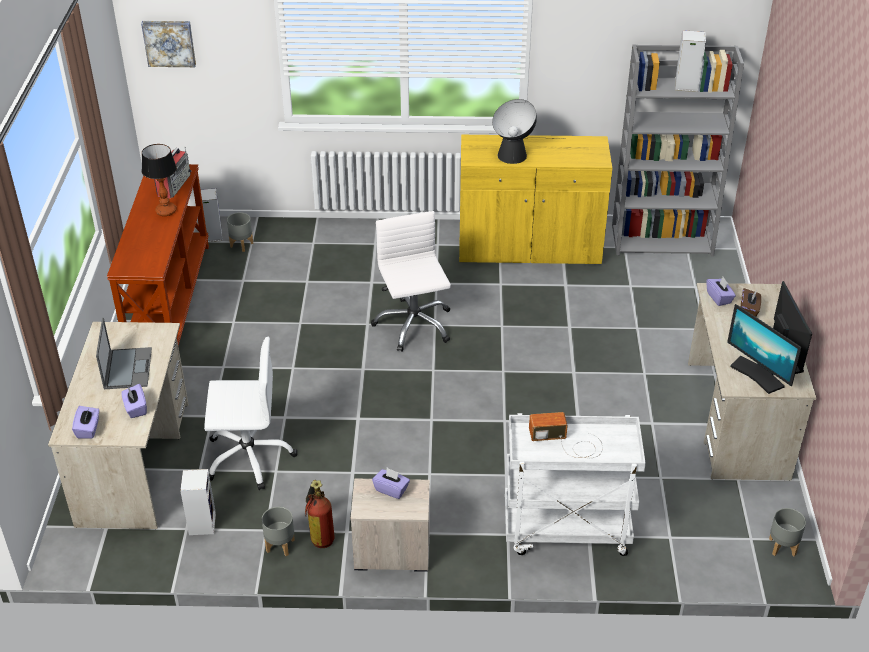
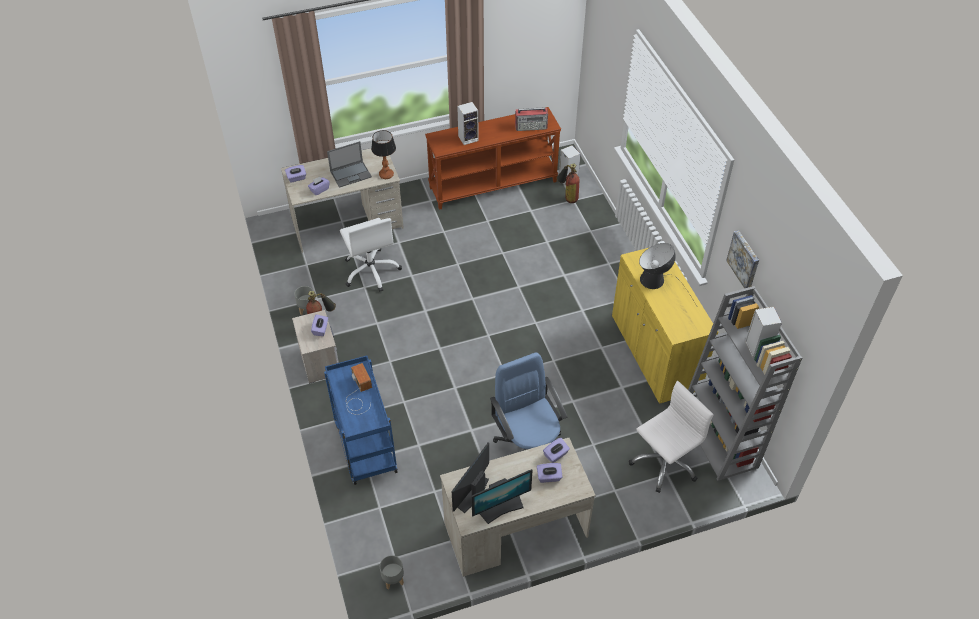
camera: 70 degrees right, 10 degrees up
picture [141,21,196,67] -> picture moved to [726,230,759,288]
table lamp [141,144,177,216] -> table lamp moved to [371,130,396,179]
speaker [180,469,216,535] -> speaker moved to [457,102,479,145]
grey planter [227,212,253,252] -> fire extinguisher [556,163,580,203]
white office chair [371,211,451,352] -> white office chair moved to [629,381,713,493]
white cart [505,413,646,556] -> blue cart [324,356,398,485]
brown tissue box [741,288,761,317] -> purple tissue box [537,463,562,483]
none -> blue office chair [490,352,568,451]

